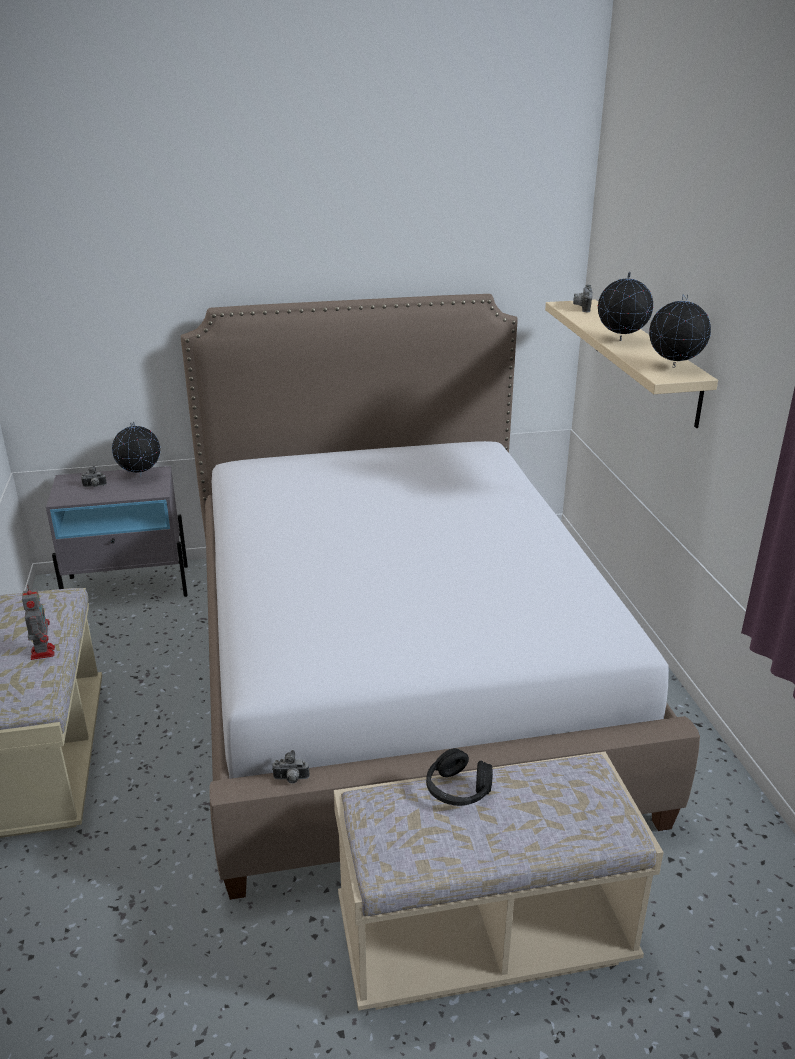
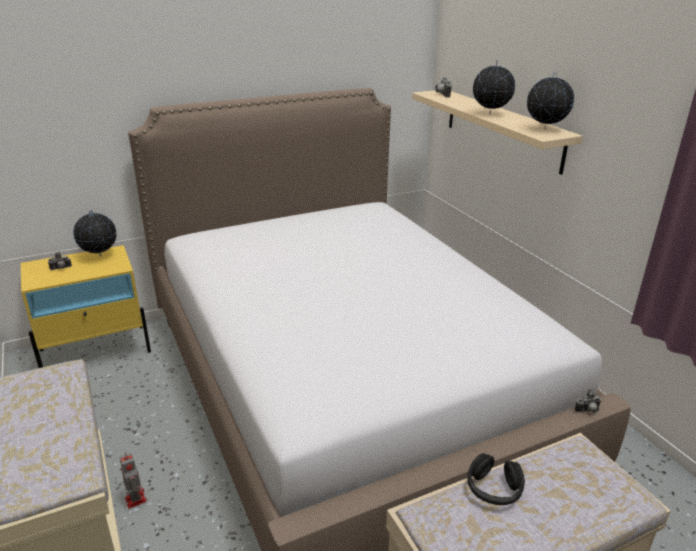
camera: 15 degrees left, 0 degrees up
toy robot [22,585,55,660] -> toy robot moved to [120,452,147,509]
grey nightstand [46,466,188,597] -> yellow nightstand [21,245,151,368]
camera [272,750,310,784] -> camera moved to [574,389,601,413]

